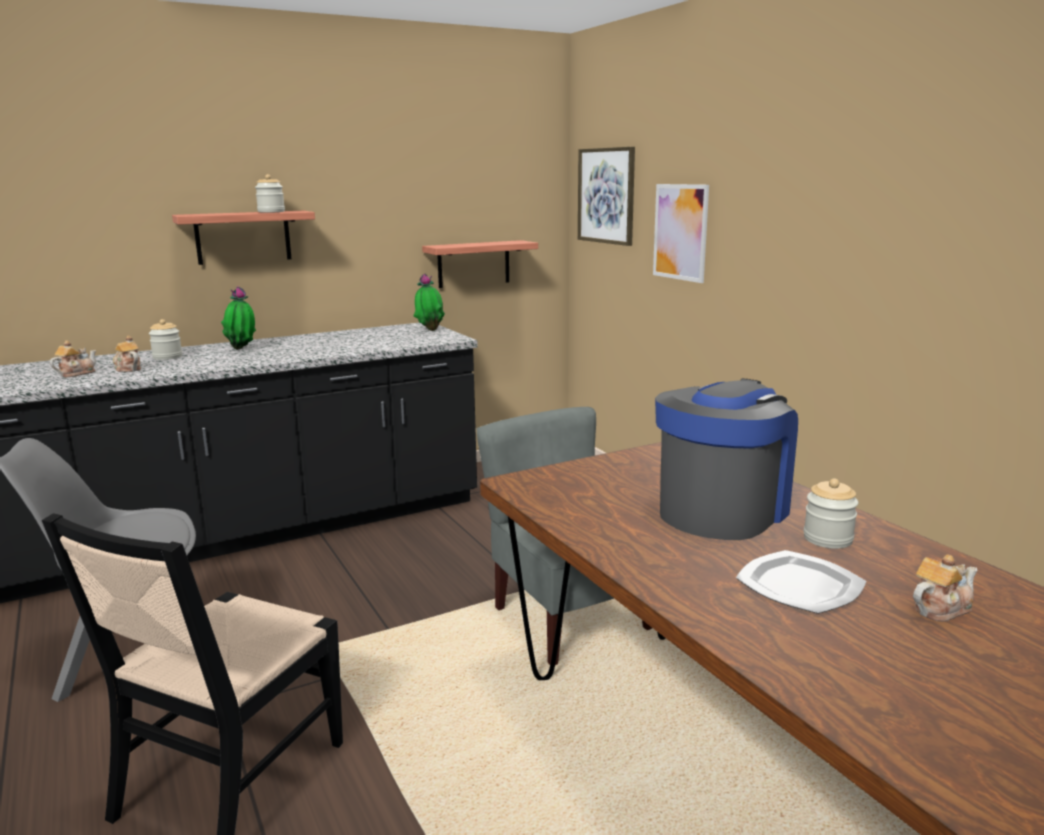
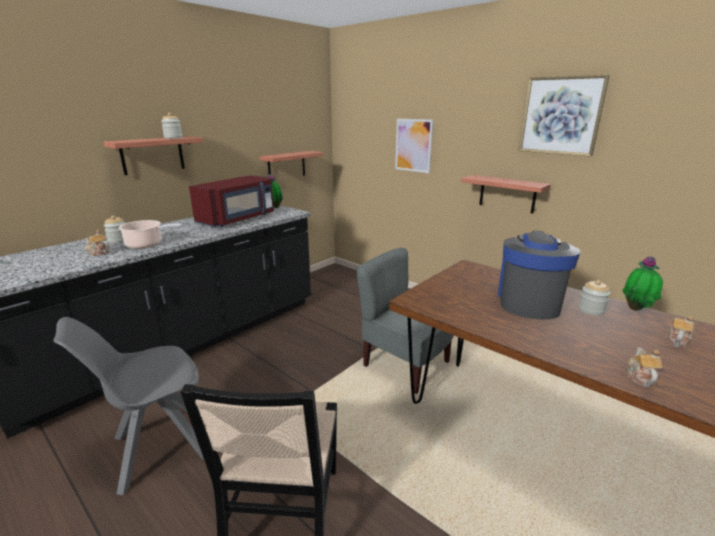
camera: 20 degrees left, 5 degrees up
teapot [50,341,96,377] -> teapot moved to [626,347,663,387]
potted plant [221,286,256,350] -> potted plant moved to [622,257,663,310]
picture [578,147,635,246] -> picture moved to [518,74,610,156]
plate [736,550,866,614] -> none
none -> cooking pot [119,220,182,249]
none -> red microwave [189,175,274,227]
none -> shelf [461,175,551,214]

